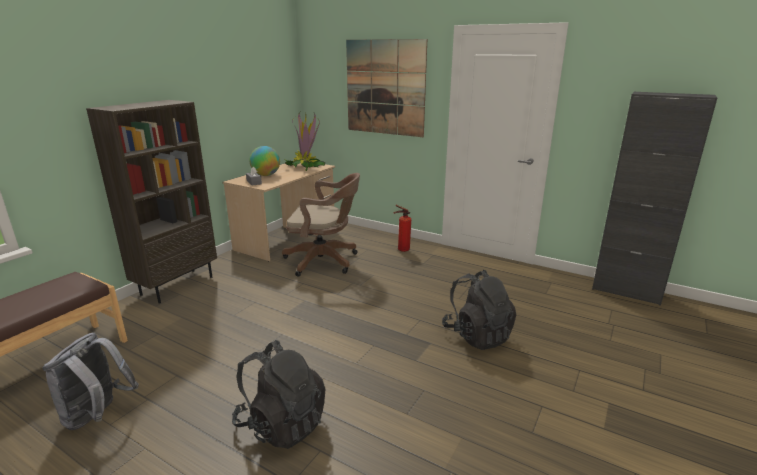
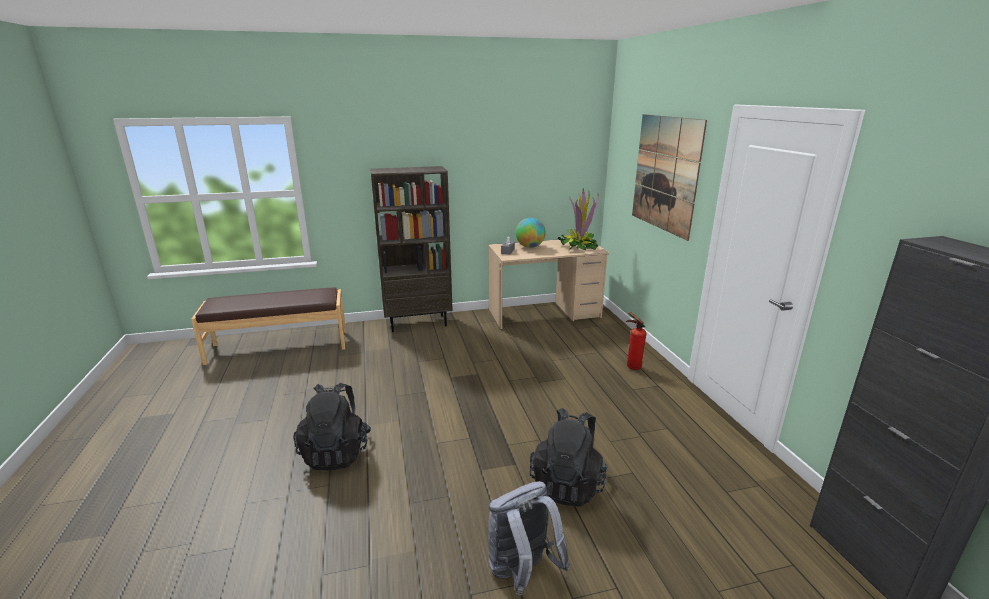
camera: 45 degrees right, 0 degrees up
grey backpack [43,332,139,430] -> grey backpack moved to [488,481,570,595]
brown office chair [282,173,360,277] -> none

